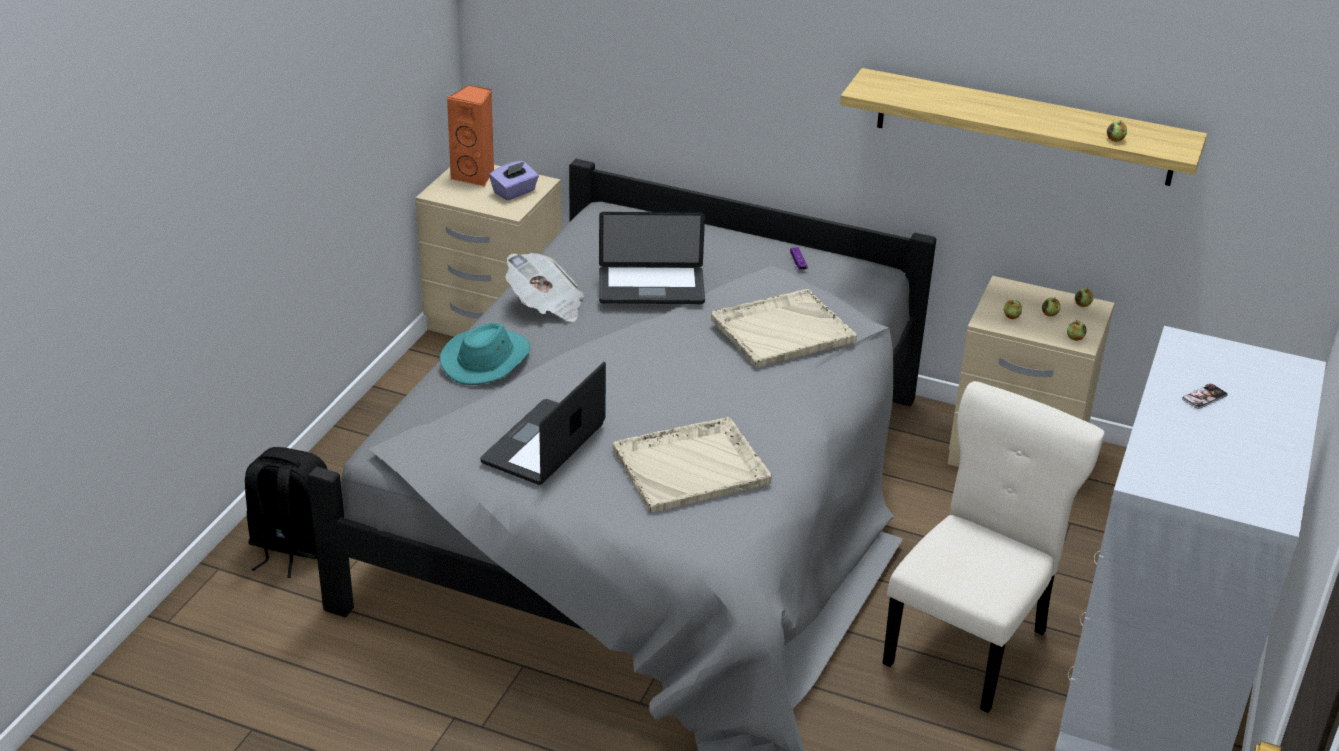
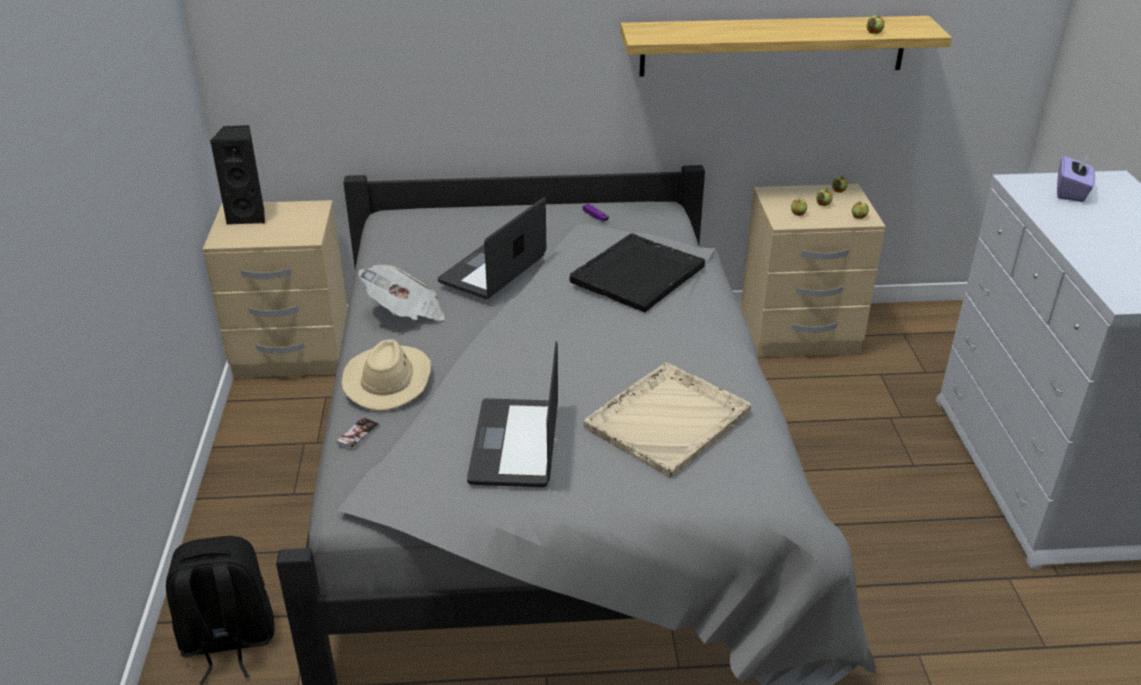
camera: 25 degrees left, 0 degrees up
turquoise hat [440,323,530,385] -> beige hat [342,339,431,411]
orange speaker [447,85,494,187] -> black speaker [210,125,265,225]
purple tissue box [489,161,539,200] -> purple tissue box moved to [1057,154,1095,202]
laptop [599,212,705,304] -> laptop turned 150 degrees clockwise [438,197,546,299]
beige tray [711,289,857,368] -> black tray [570,233,705,313]
beige chair [883,381,1105,713] -> none
phone [1182,384,1228,409] -> phone moved to [336,418,379,449]

